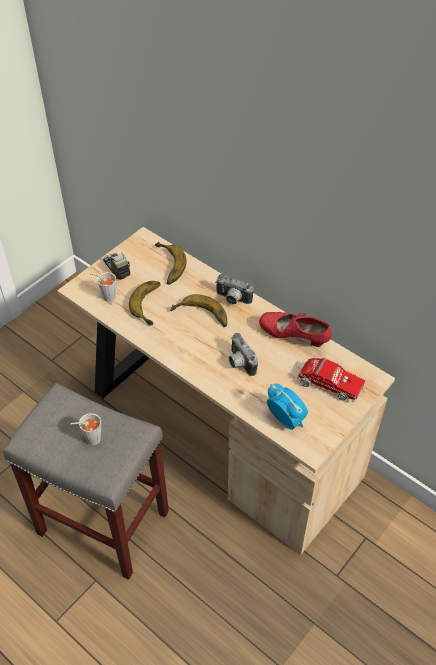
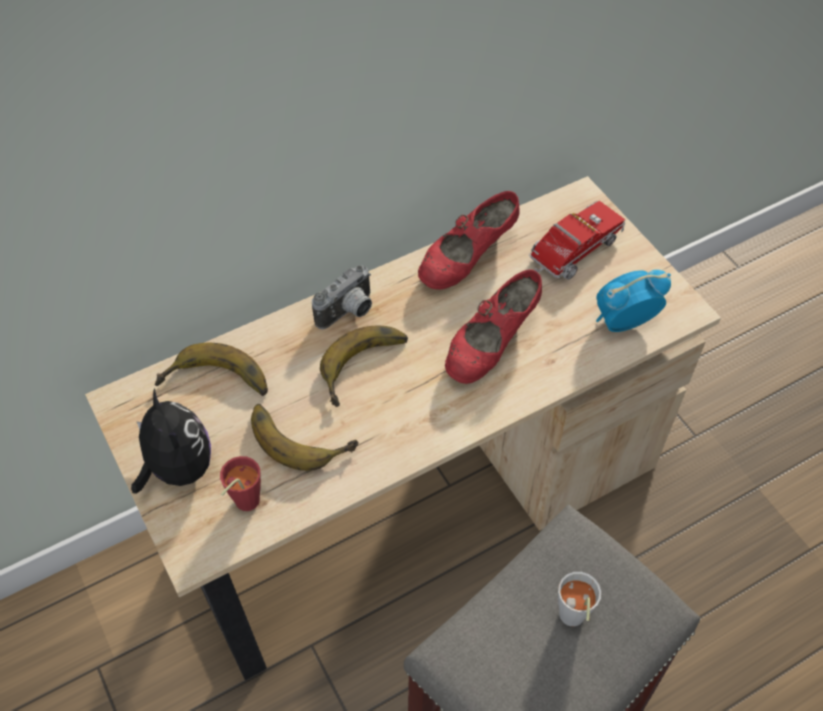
camera: 70 degrees left, 5 degrees up
grey cup [89,272,116,302] -> red cup [220,456,261,511]
toy truck [103,253,130,280] -> plush toy [131,388,211,494]
camera [229,333,258,376] -> red shoe [445,269,542,384]

